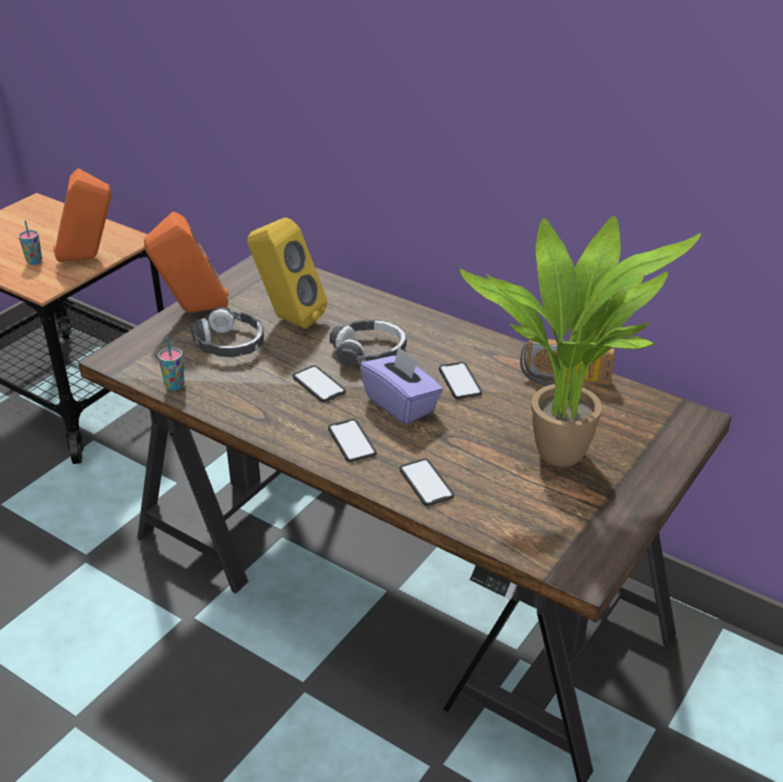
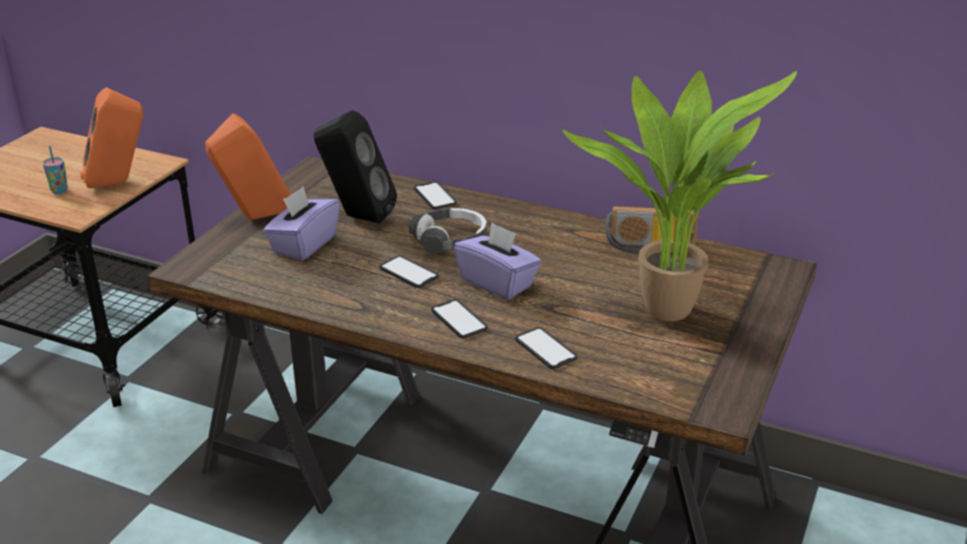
camera: 10 degrees left, 5 degrees down
cup [158,337,184,391] -> none
headphones [191,306,264,357] -> purple tissue box [263,186,340,260]
yellow speaker [248,217,327,329] -> black speaker [314,110,397,224]
phone [439,362,482,399] -> phone moved to [414,182,457,209]

